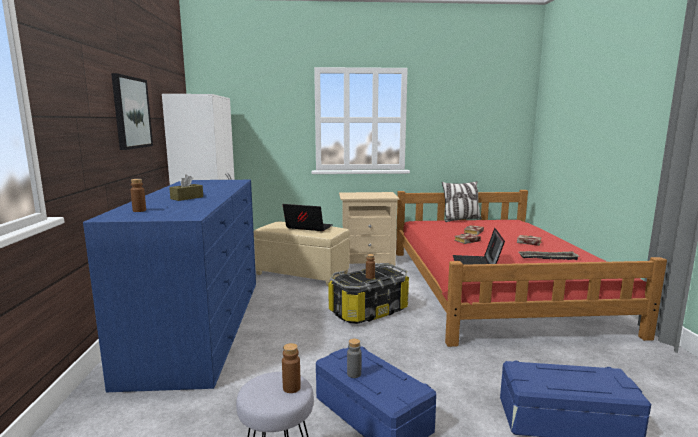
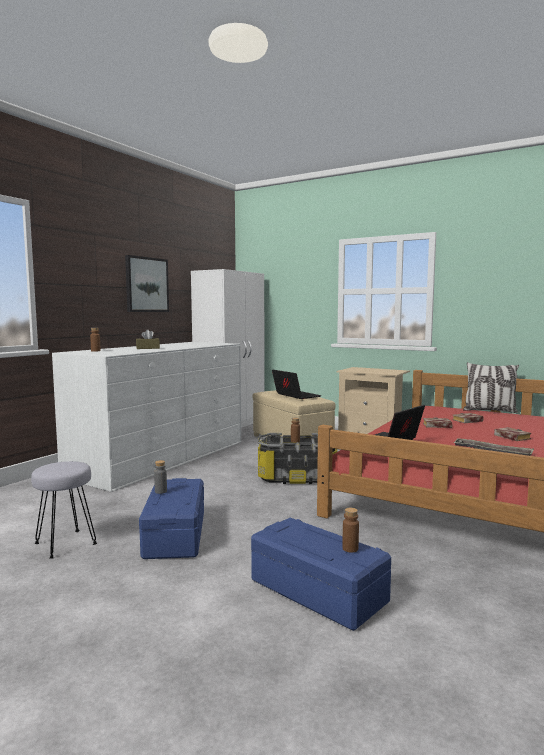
camera: 35 degrees right, 5 degrees down
blue dresser [83,180,256,392] -> white dresser [52,342,241,492]
brown bottle [282,343,301,393] -> brown bottle moved to [342,508,359,553]

